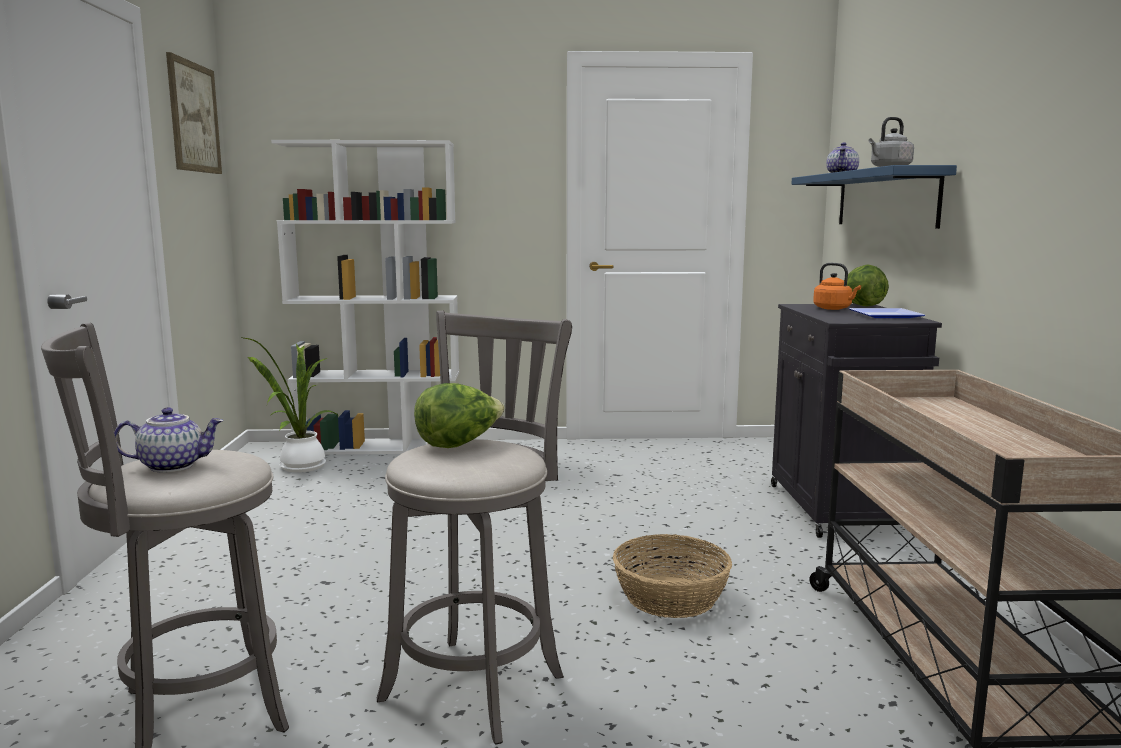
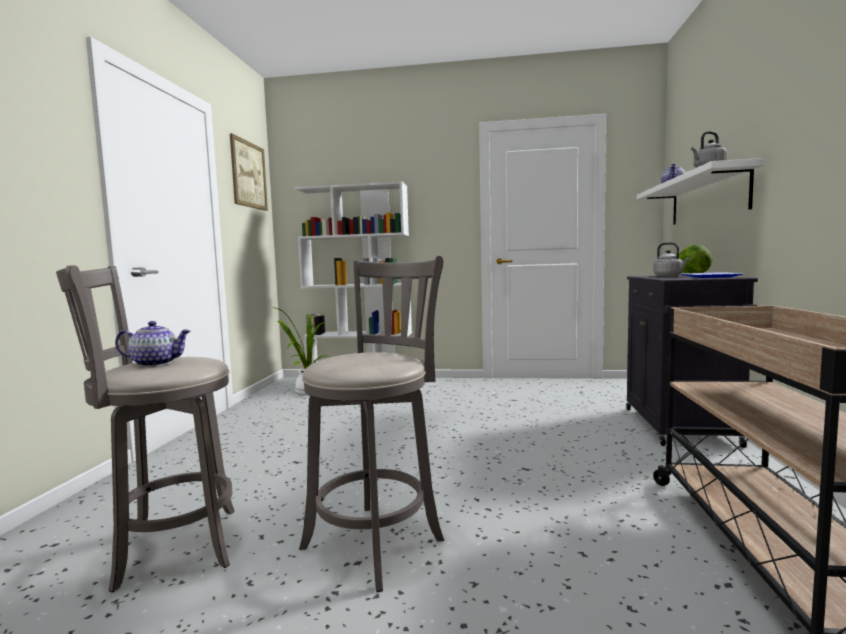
camera: 10 degrees right, 5 degrees down
lettuce [414,383,505,448] -> none
basket [613,534,732,618] -> none
blue shelf [791,165,957,229] -> white shelf [637,158,764,225]
orange kettle [813,263,861,310] -> grey kettle [653,242,690,277]

